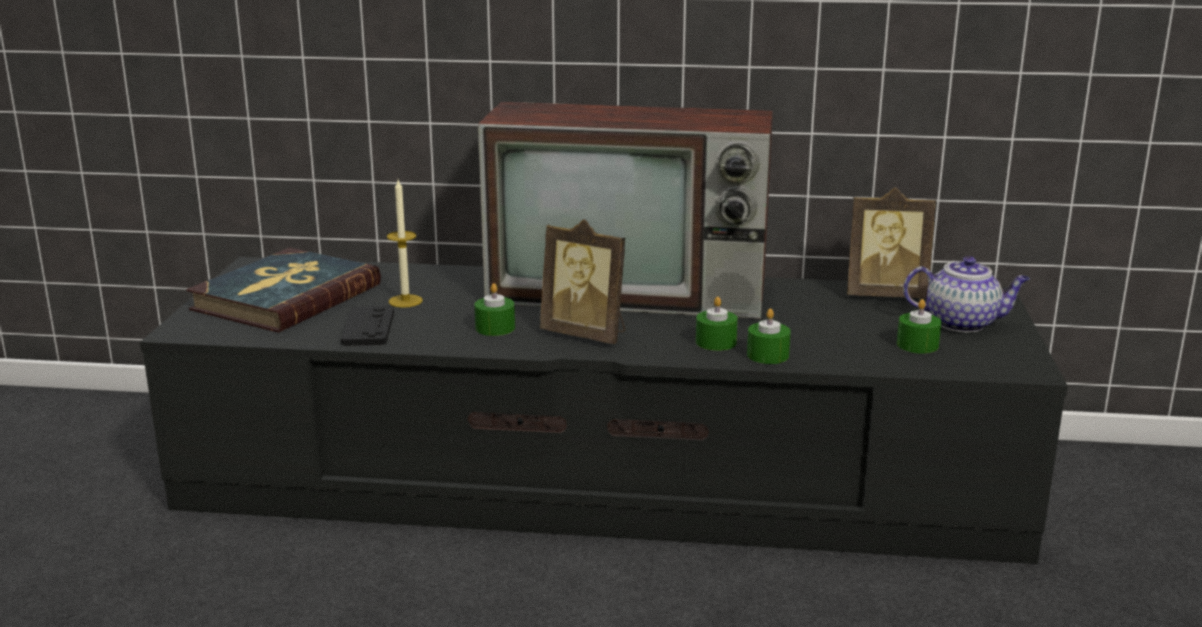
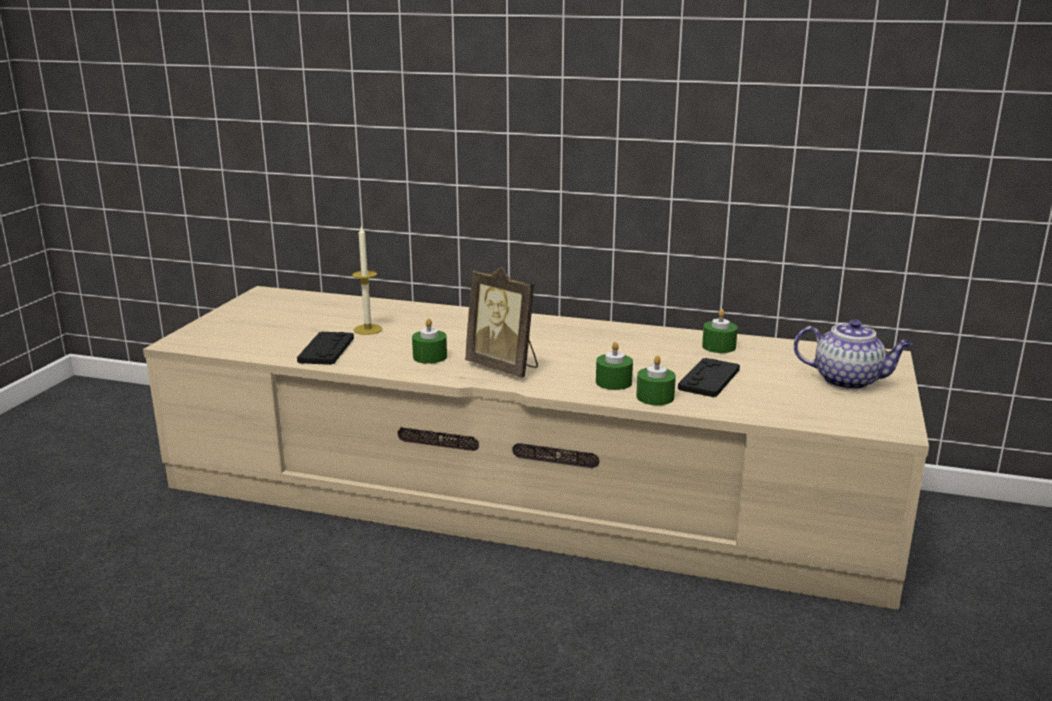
camera: 10 degrees right, 0 degrees up
black tv stand [140,257,1068,564] -> beige tv stand [143,286,929,610]
book [186,248,381,333] -> none
television [478,102,773,319] -> none
picture frame [847,187,936,298] -> none
green candle [897,299,942,354] -> green candle moved to [702,309,738,353]
none -> black game controller [678,358,740,397]

